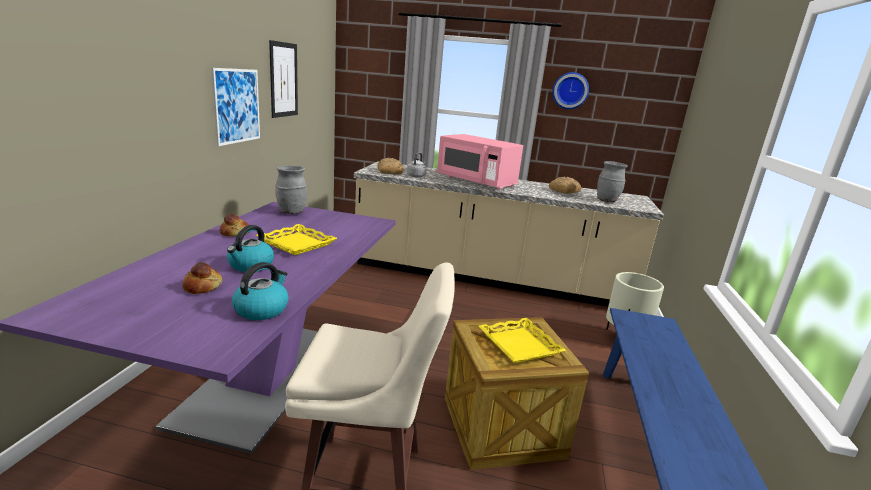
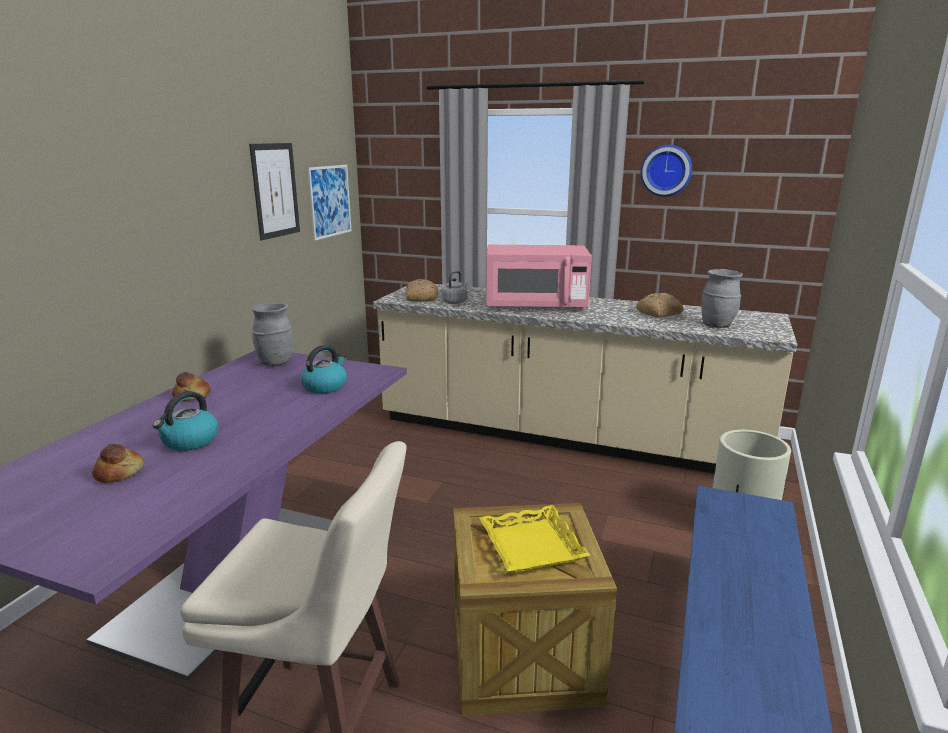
camera: 10 degrees right, 0 degrees up
picture [211,68,260,146] -> picture moved to [307,165,352,241]
kettle [232,262,289,320] -> kettle moved to [300,345,347,394]
yellow tray [256,224,337,255] -> none
pink microwave [437,134,523,190] -> pink microwave turned 45 degrees counterclockwise [486,245,592,310]

